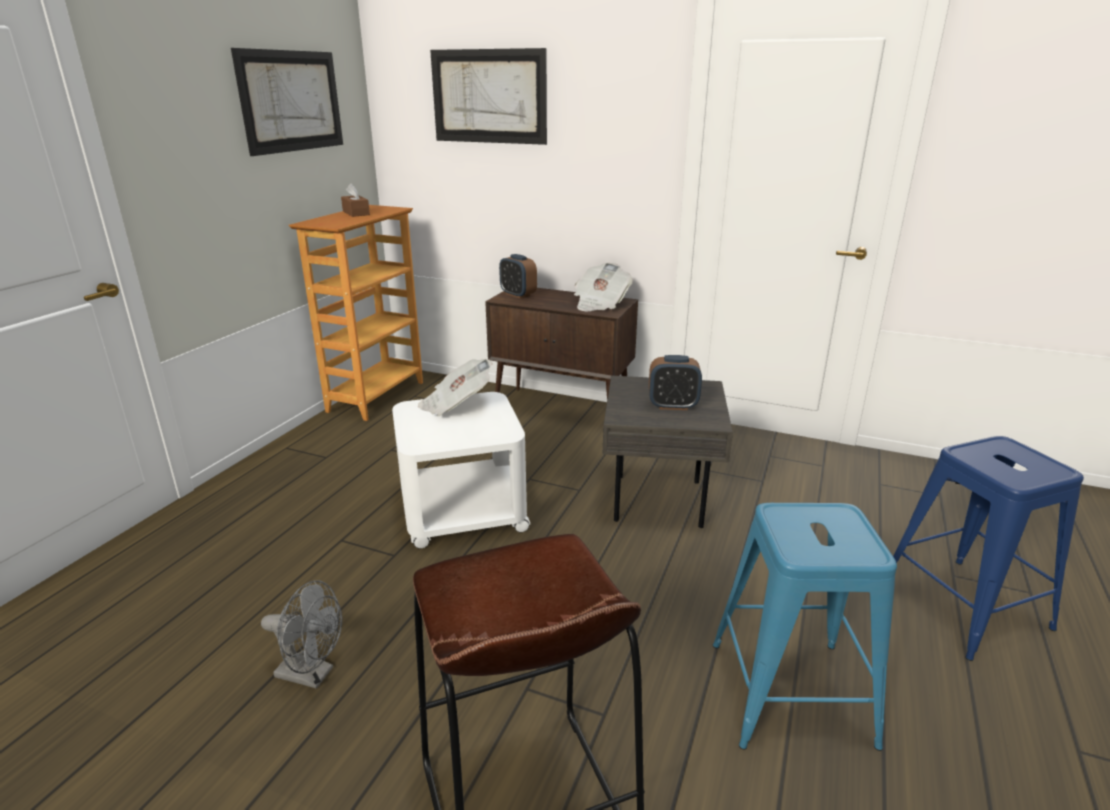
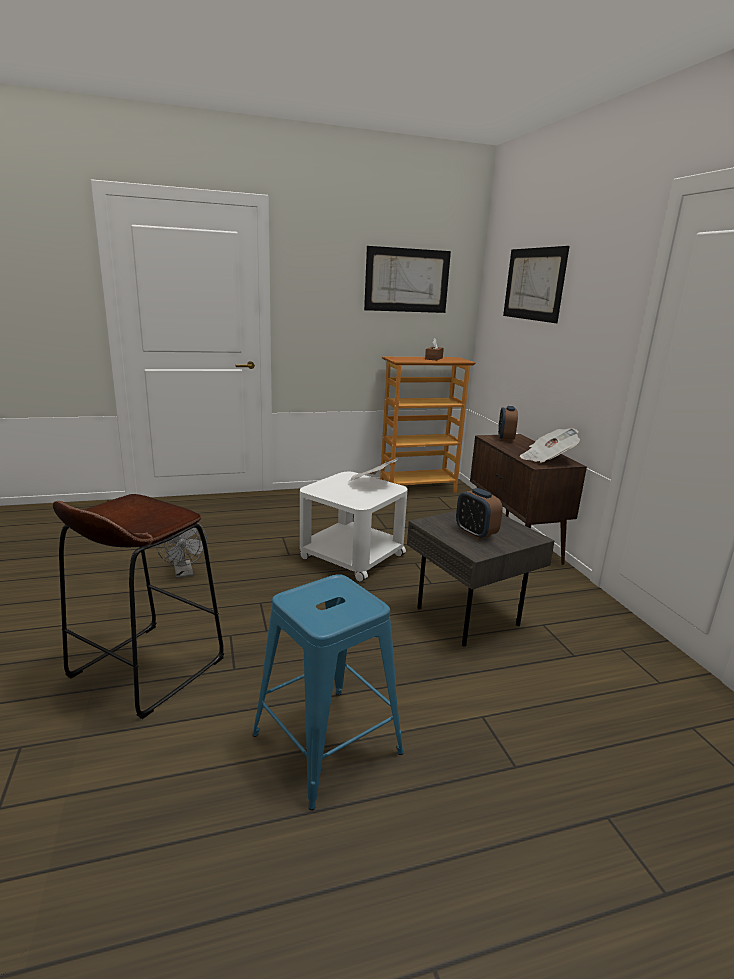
camera: 50 degrees right, 5 degrees down
blue stool [893,436,1084,661] -> none

